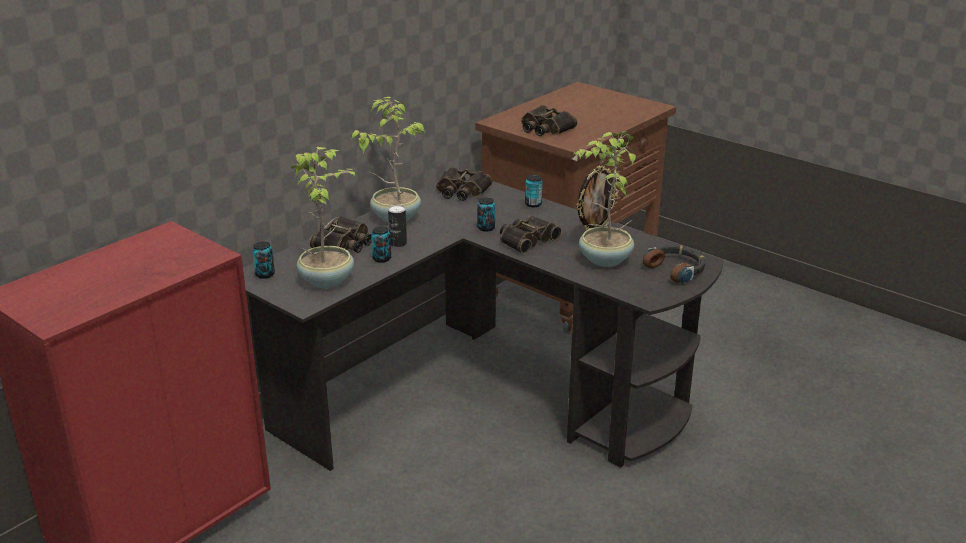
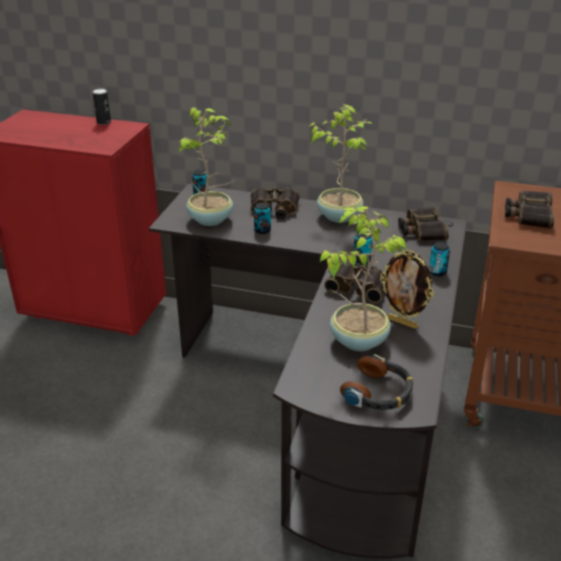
camera: 65 degrees right, 5 degrees up
can [388,205,407,247] -> can moved to [92,88,111,125]

